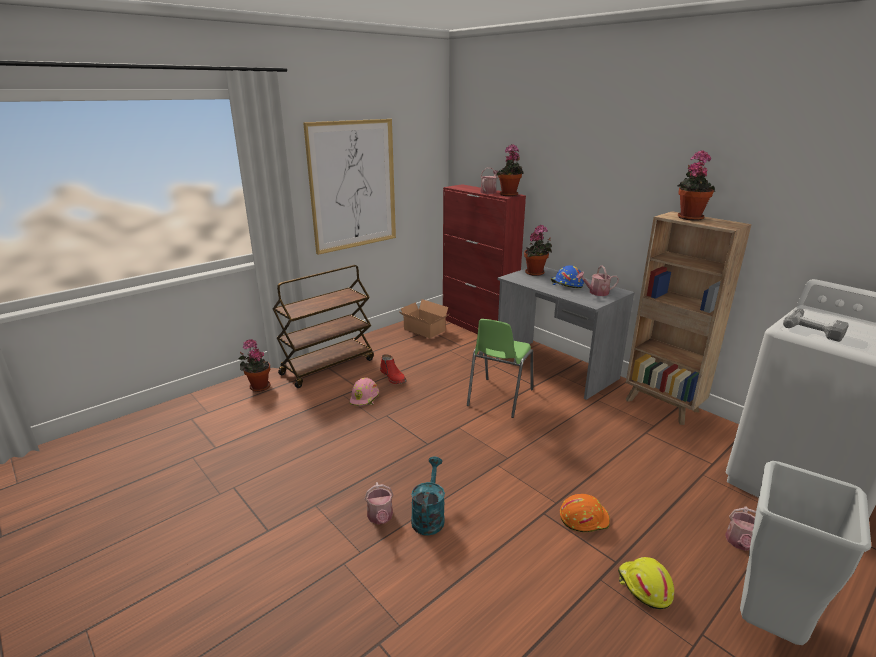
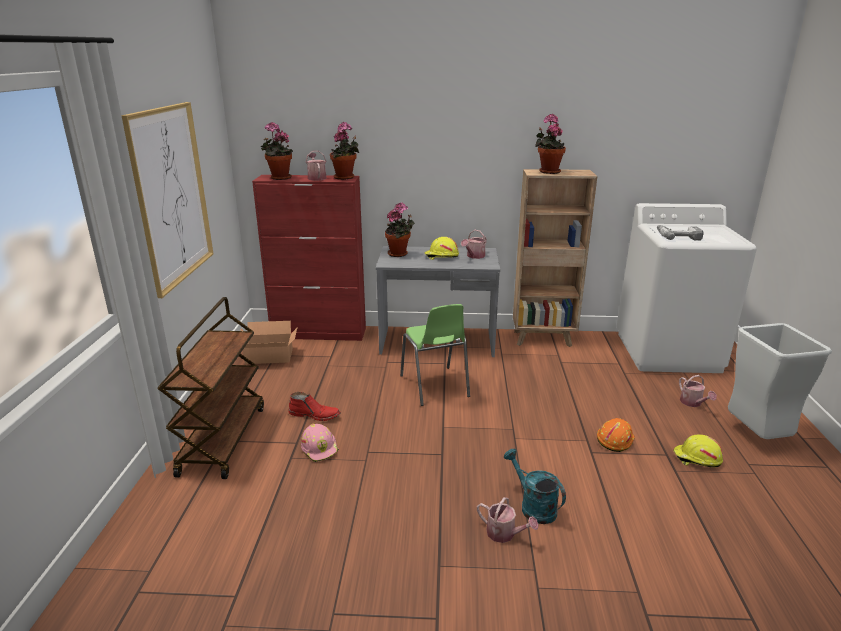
camera: 45 degrees left, 0 degrees up
potted plant [239,339,271,392] -> potted plant moved to [261,122,293,180]
blue hard hat [551,265,584,288] -> yellow hard hat [425,237,459,260]

